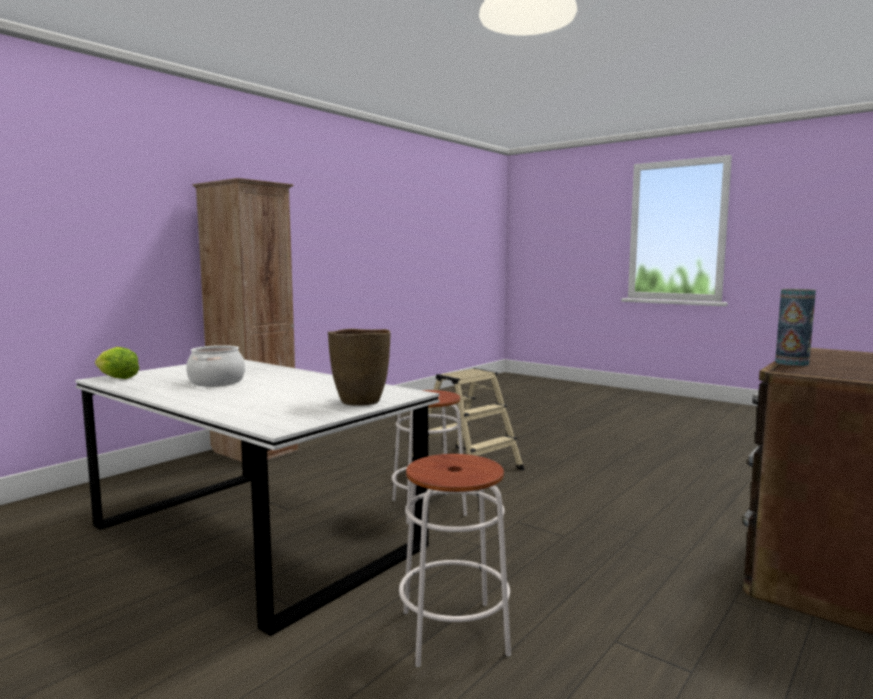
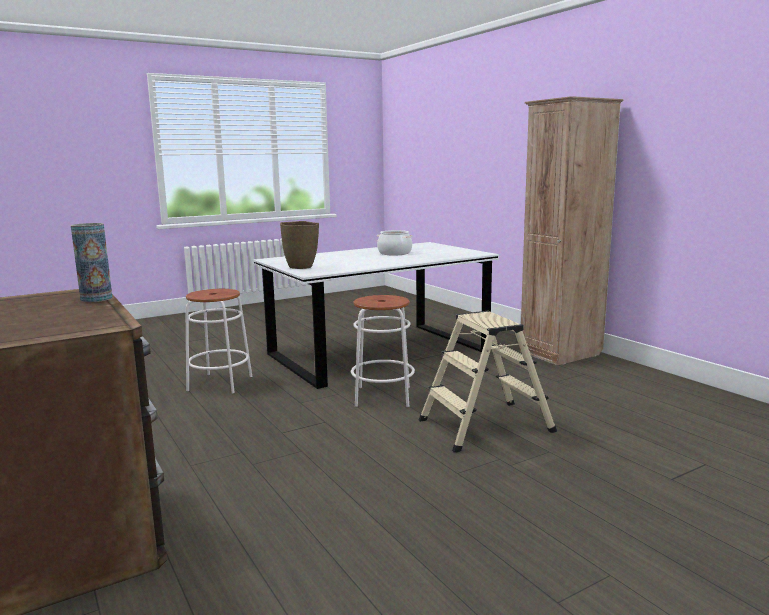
camera: 110 degrees right, 5 degrees up
lettuce [95,347,139,379] -> none

